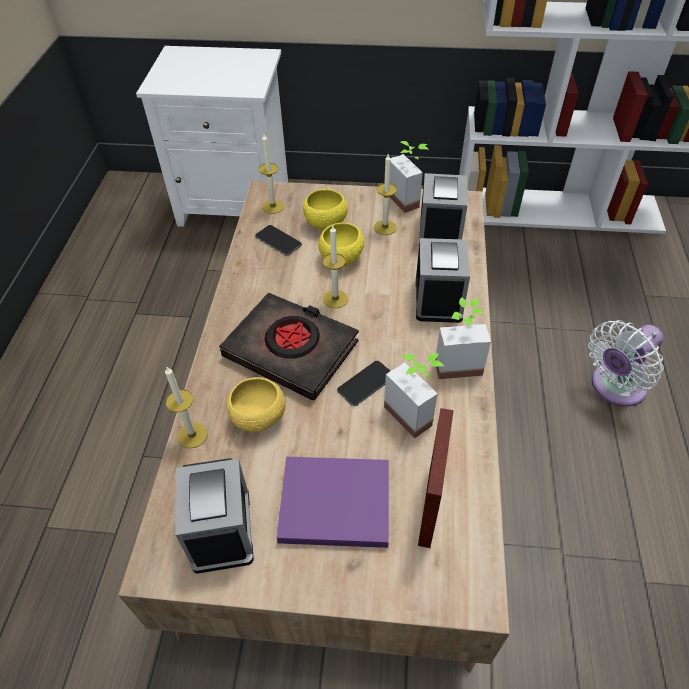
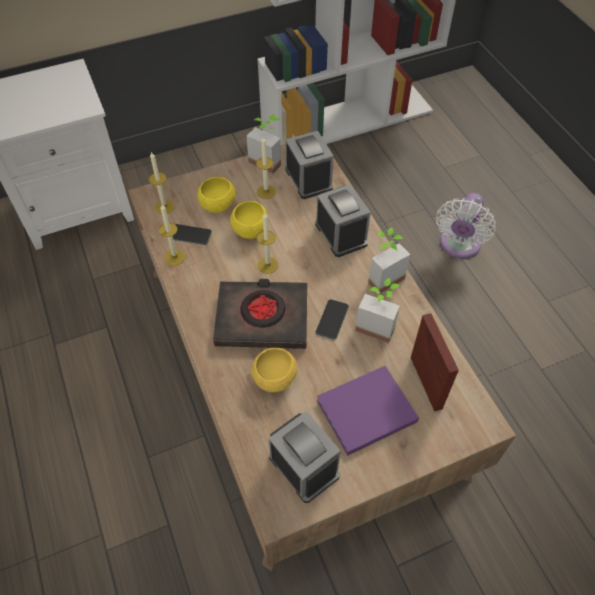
camera: 30 degrees left, 5 degrees up
candle [165,367,208,448] -> candle moved to [159,205,185,266]

